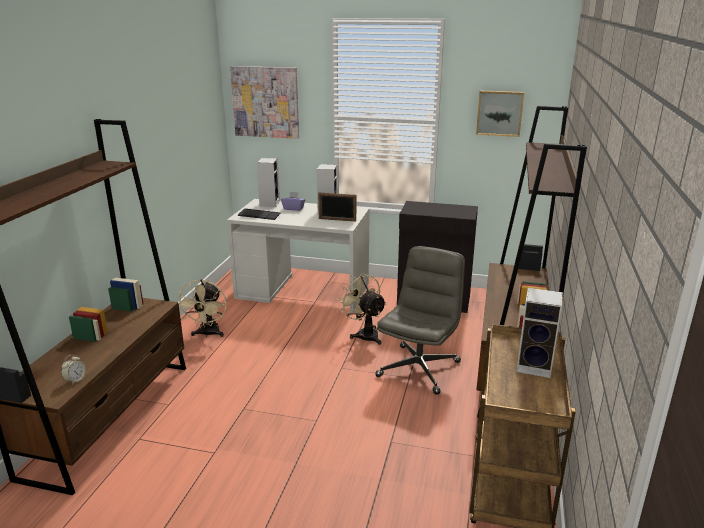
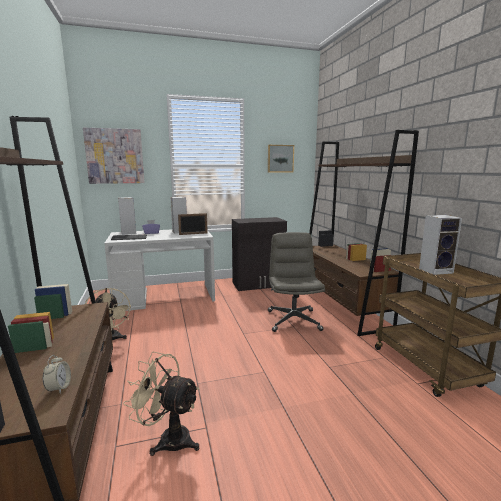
camera: 30 degrees left, 10 degrees down
beige fan [337,273,387,345] -> beige fan moved to [123,352,199,456]

